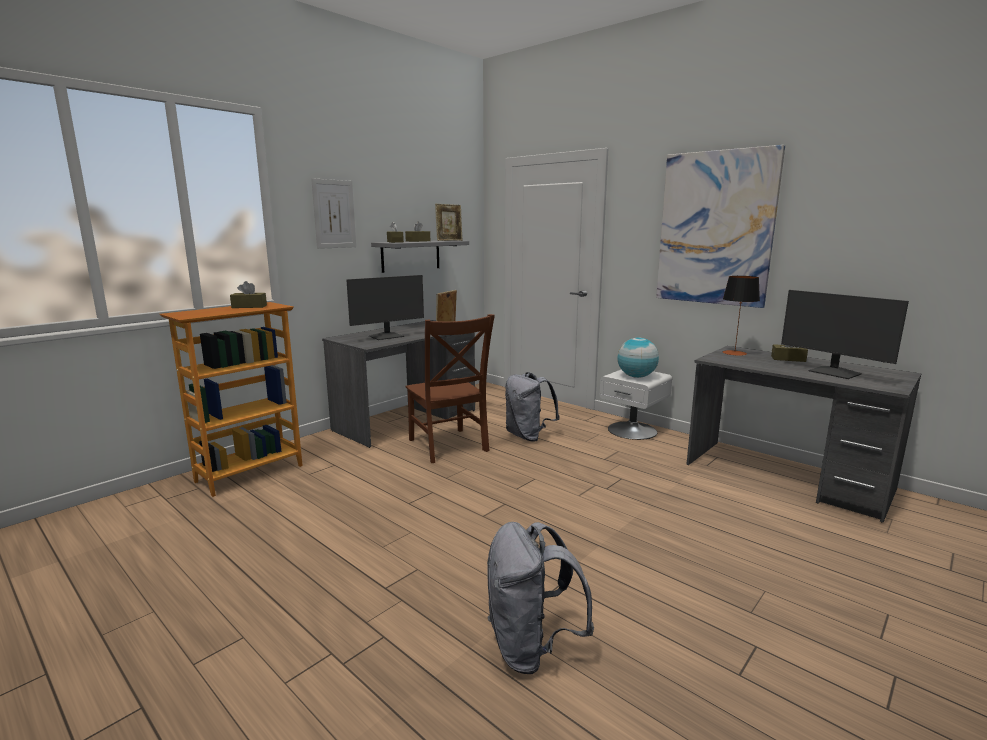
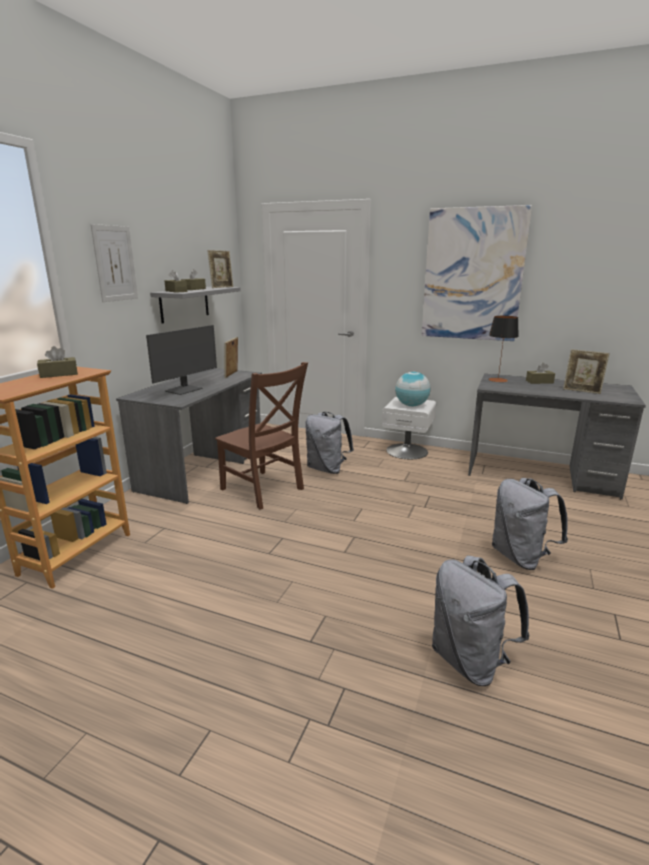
camera: 20 degrees left, 5 degrees up
monitor [781,290,909,379] -> picture frame [563,349,610,394]
none -> grey backpack [492,478,568,570]

